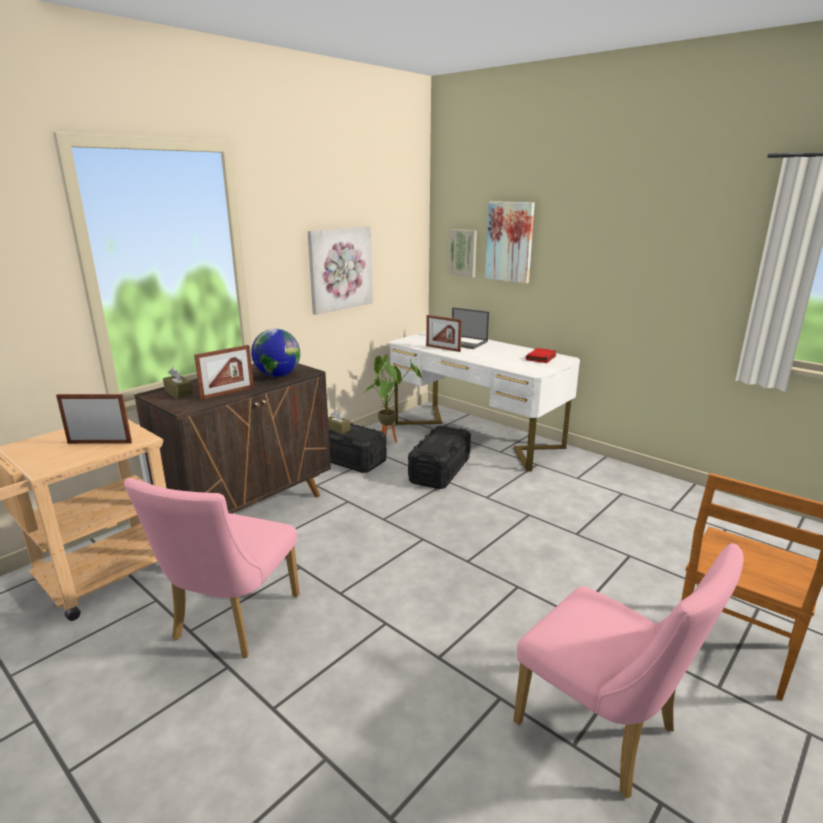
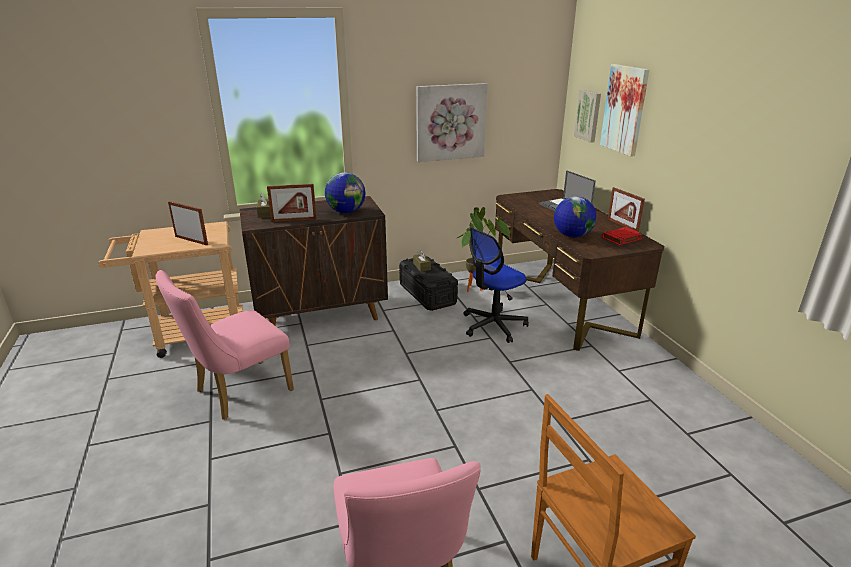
camera: 30 degrees right, 5 degrees up
white desk [389,331,580,472] -> brown desk [495,189,664,351]
black storage box [408,426,471,489] -> office chair [463,227,529,343]
picture frame [426,315,462,352] -> picture frame moved to [608,187,645,232]
none -> globe [554,196,597,238]

